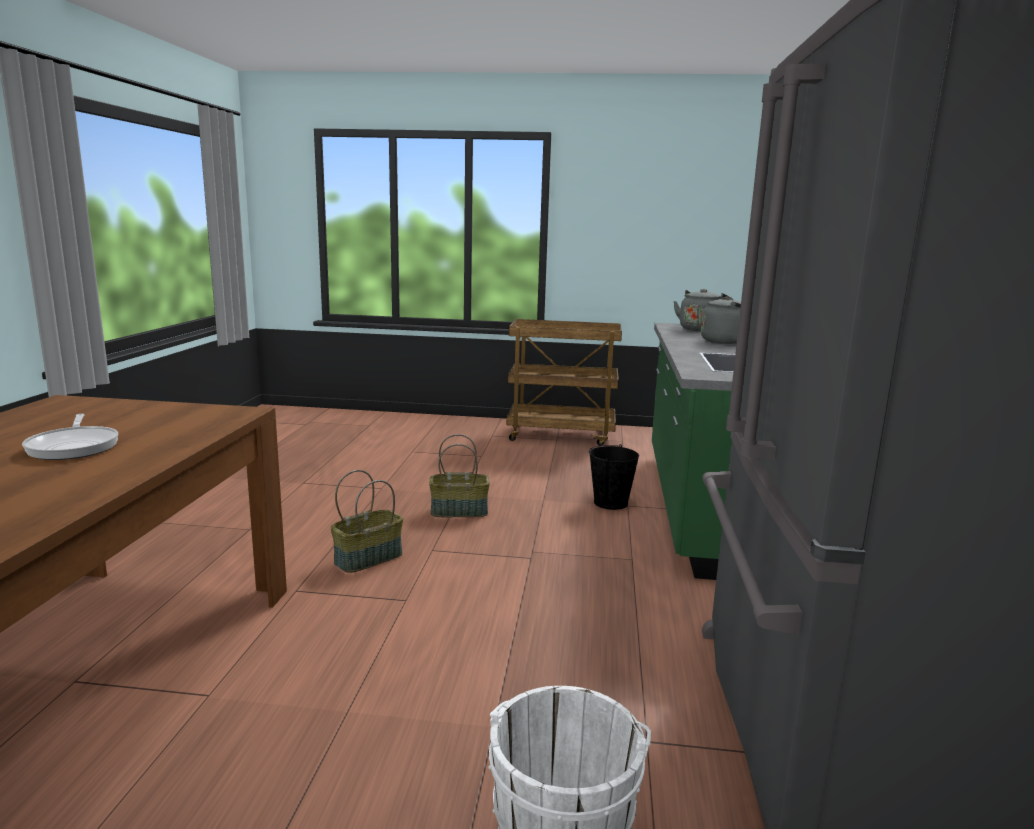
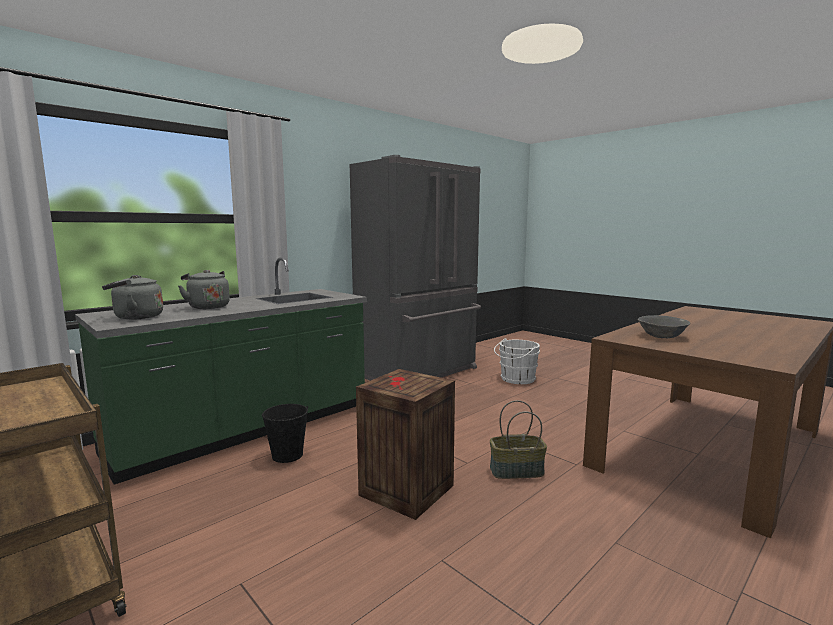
camera: 140 degrees left, 5 degrees down
frying pan [22,414,119,460] -> none
basket [429,434,490,517] -> crate [356,369,455,520]
none -> grey bowl [638,315,690,338]

